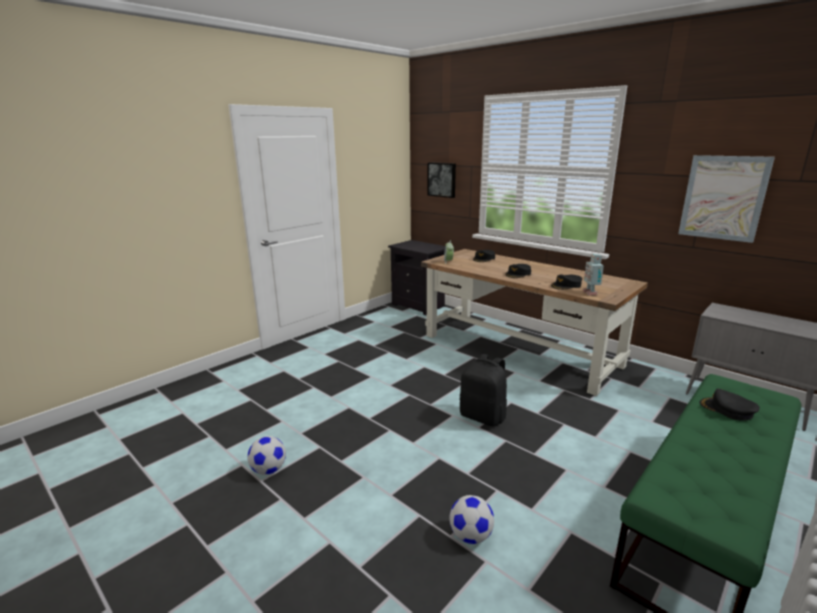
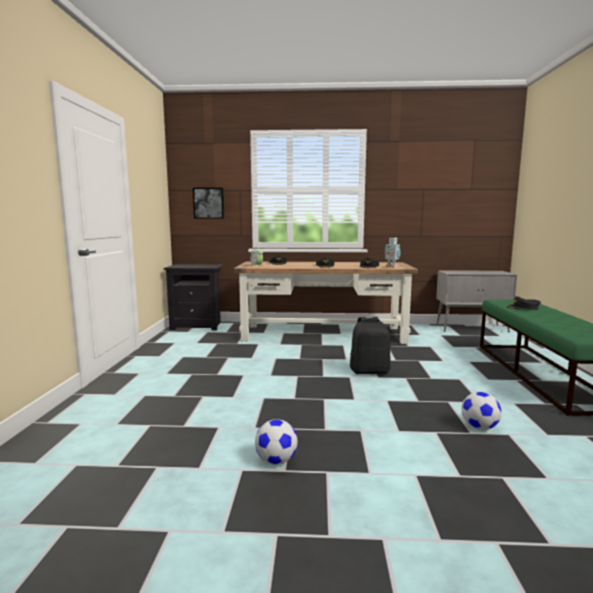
camera: 40 degrees left, 10 degrees down
picture [678,155,775,243] -> none

